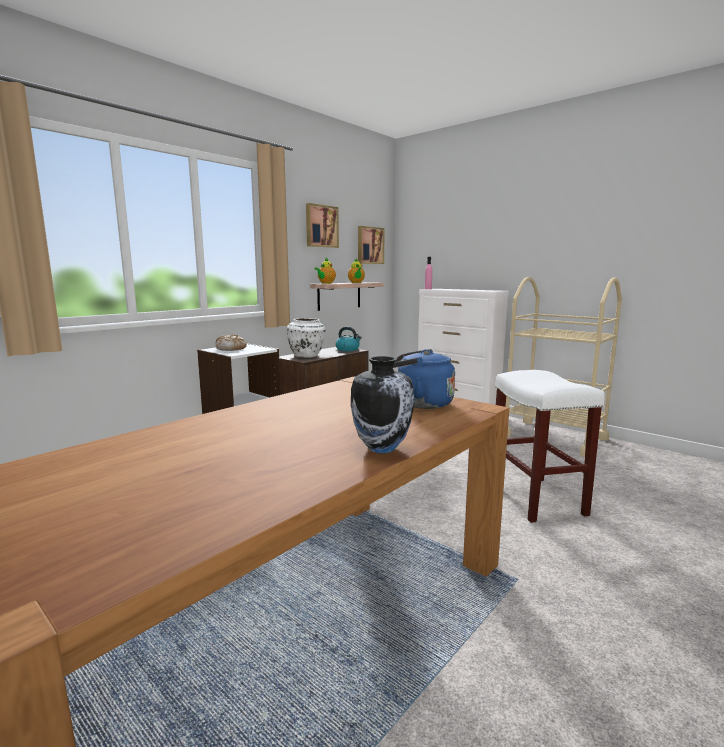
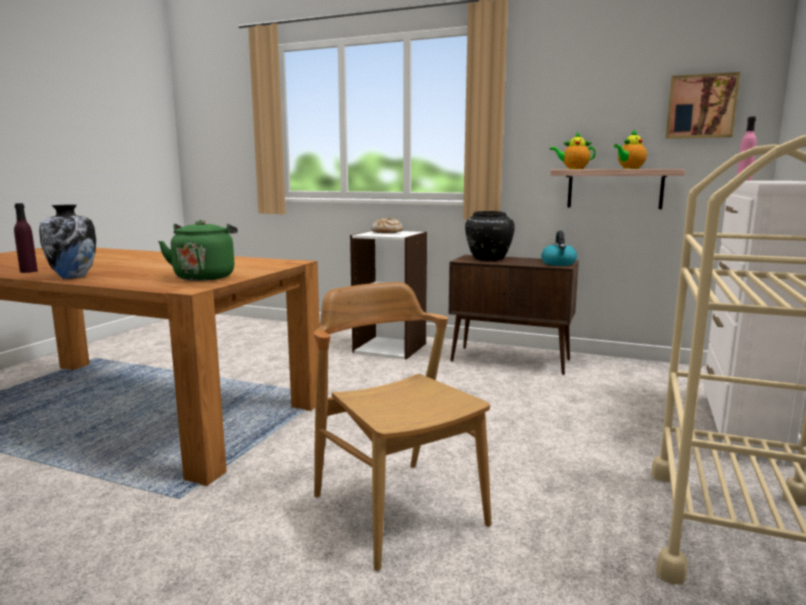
camera: 70 degrees right, 0 degrees up
white vase [287,318,326,358] -> black vase [465,211,515,261]
picture [306,203,339,248] -> none
blue kettle [393,349,455,409] -> green kettle [158,220,238,281]
white stool [495,370,605,523] -> brown chair [314,282,491,571]
none -> purple bottle [14,203,38,273]

